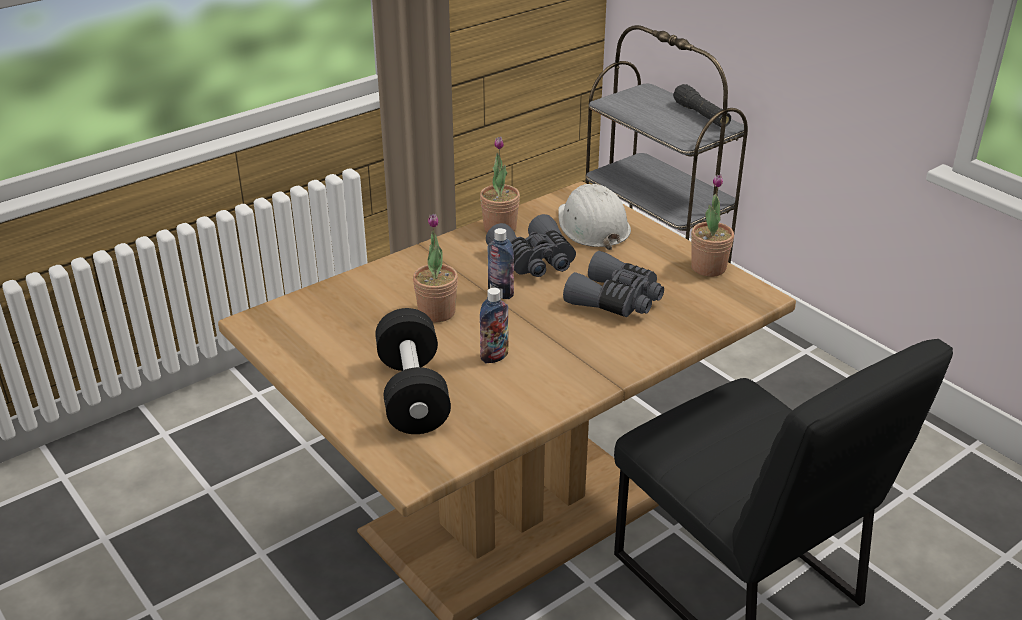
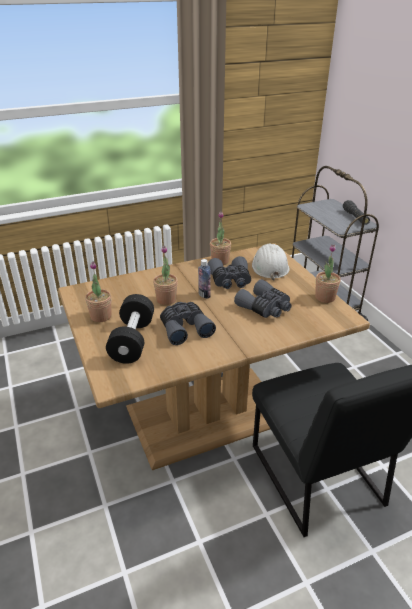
camera: 15 degrees right, 0 degrees up
bottle [480,288,508,363] -> grey binoculars [160,302,216,345]
none -> potted plant [85,261,112,322]

